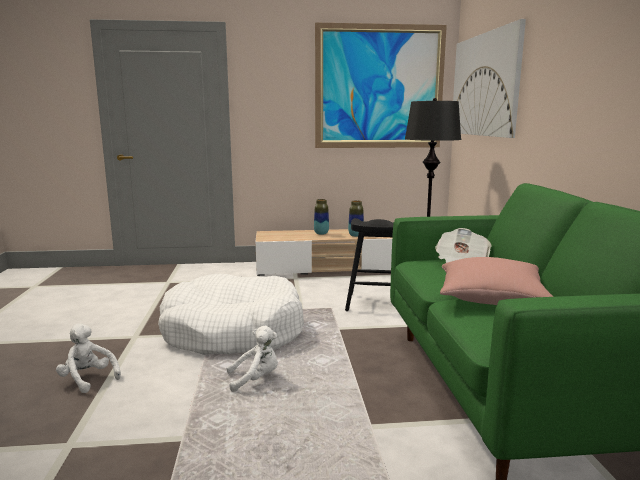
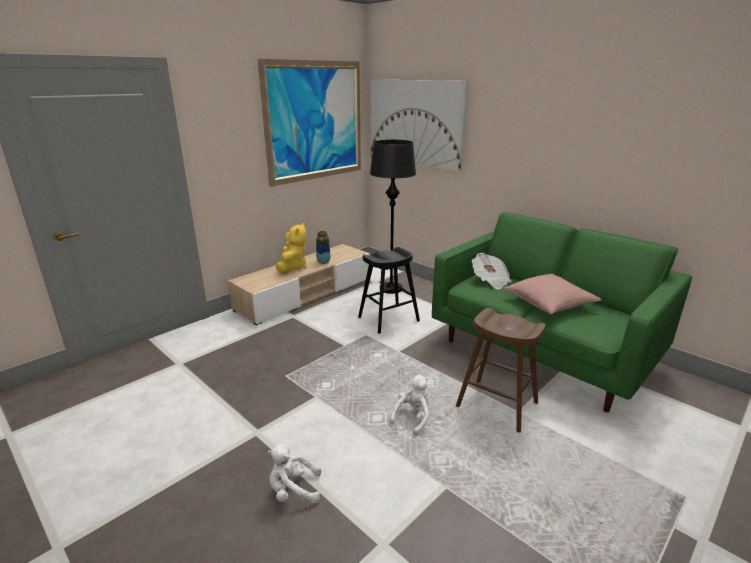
camera: 40 degrees left, 10 degrees up
white dog bed [158,274,304,355] -> none
vase [314,199,329,235] -> yellow plush toy [276,223,307,273]
none -> brown stool [456,308,545,433]

